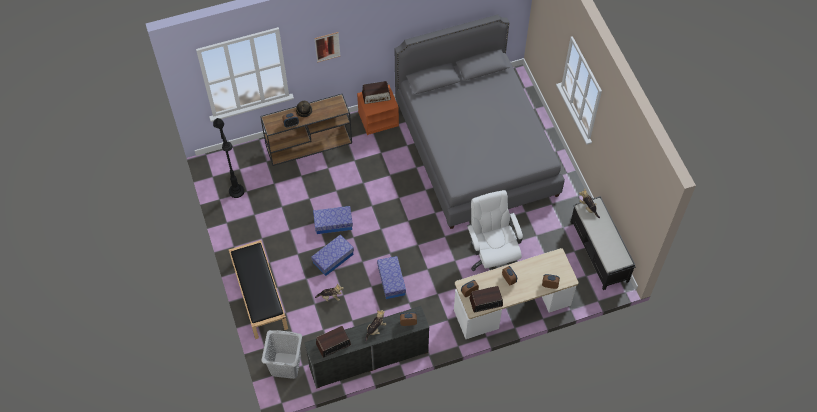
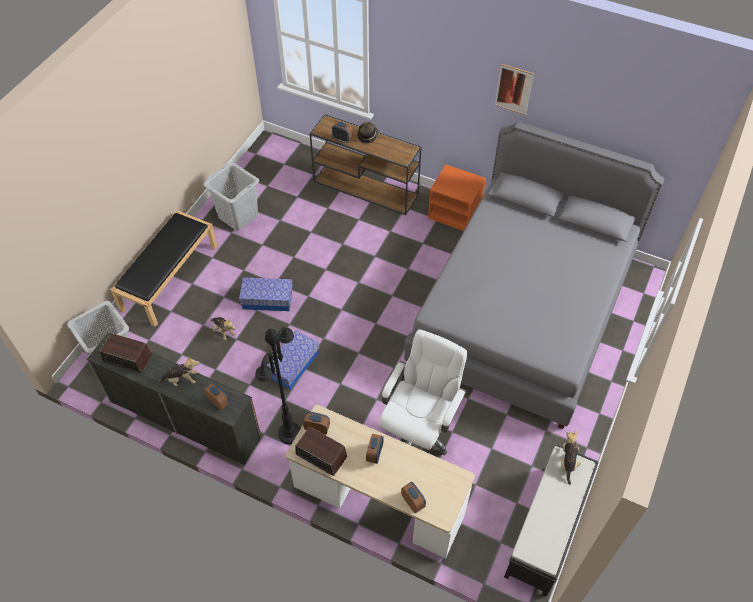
camera: 45 degrees right, 5 degrees down
black floor lamp [213,118,244,198] -> black floor lamp moved to [256,327,300,444]
storage box [313,206,353,234] -> none
picture [314,32,340,63] -> picture moved to [495,64,534,115]
radio [362,81,391,104] -> none
none -> grey laundry basket [203,163,260,231]

